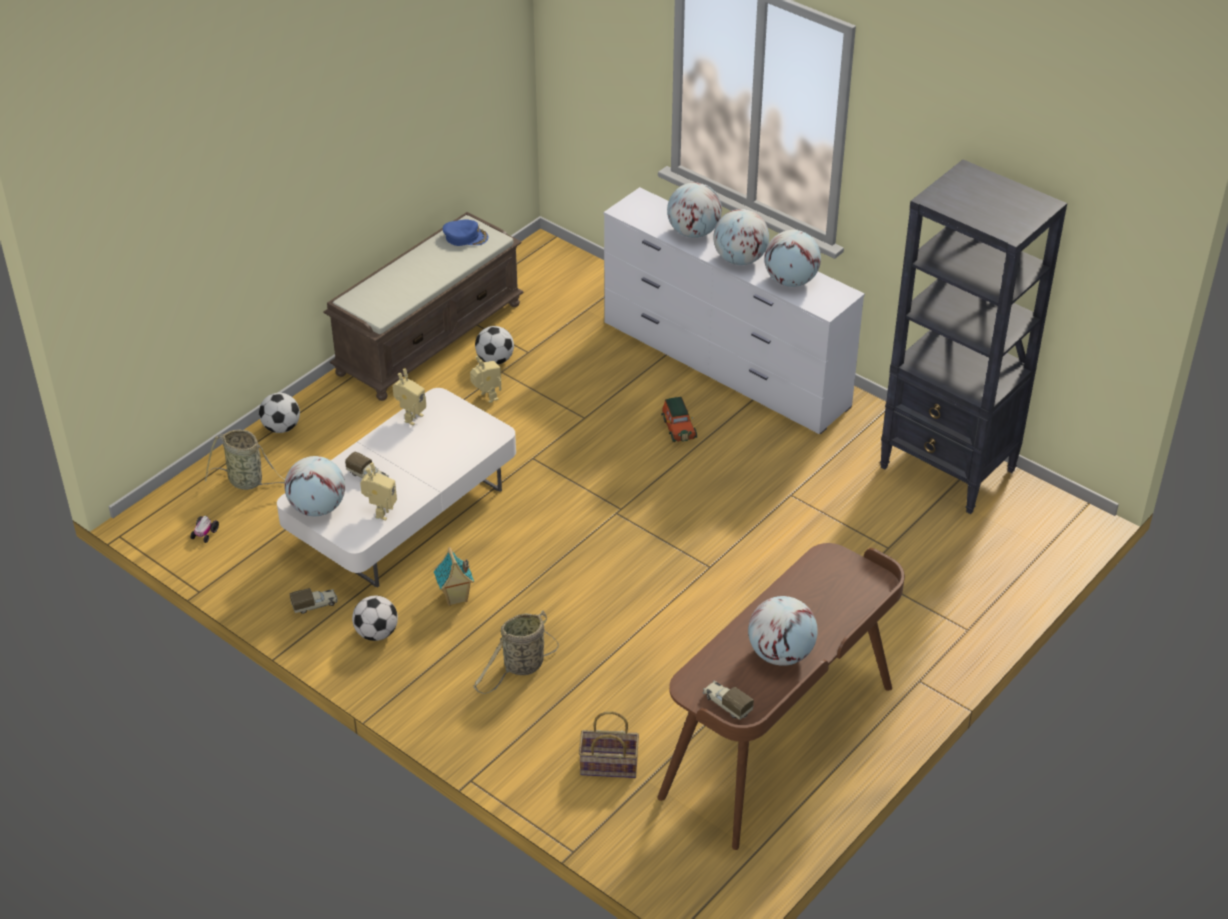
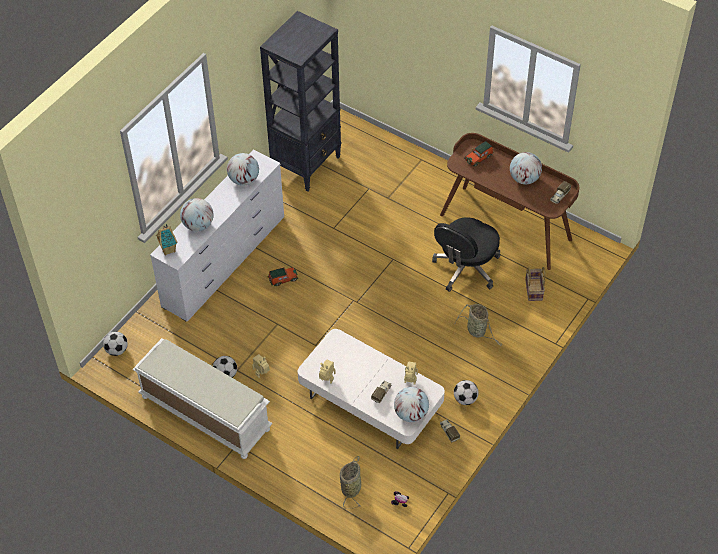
camera: 95 degrees left, 10 degrees up
football [259,393,300,433] -> football moved to [103,331,128,356]
brown bench [323,212,523,401] -> white bench [132,338,272,459]
toy house [434,547,474,606] -> toy house moved to [156,224,178,255]
blue cap [443,220,488,246] -> none
globe [713,209,769,265] -> none
none -> black office chair [432,217,501,292]
none -> toy car [464,141,493,167]

